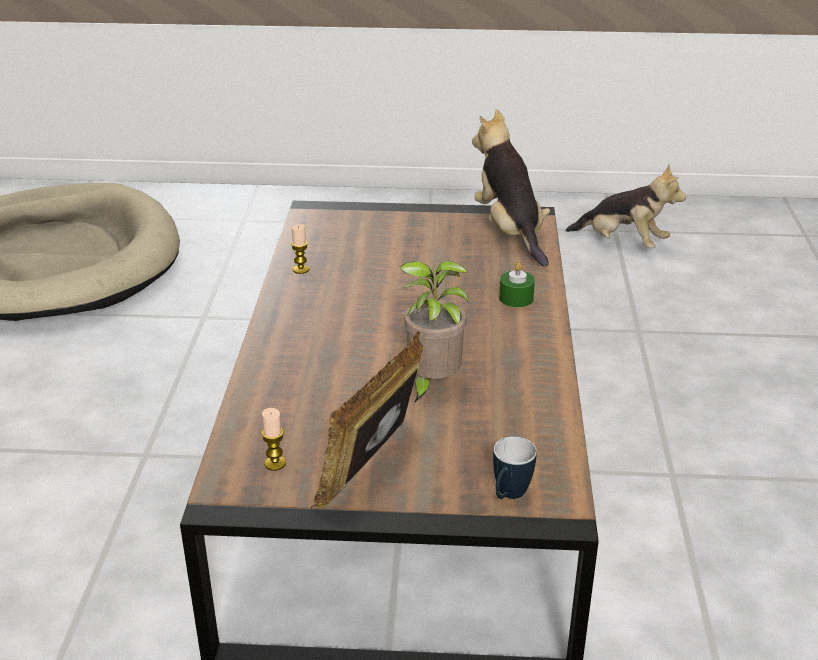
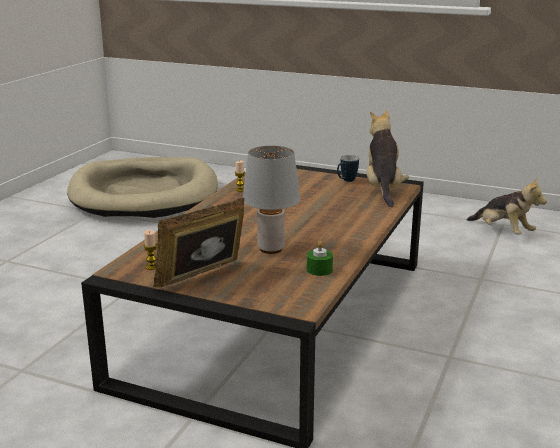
camera: 20 degrees right, 10 degrees down
potted plant [399,260,469,403] -> grey table lamp [243,146,300,254]
mug [493,437,537,499] -> mug moved to [337,155,359,182]
green candle [499,263,535,308] -> green candle moved to [307,241,333,276]

